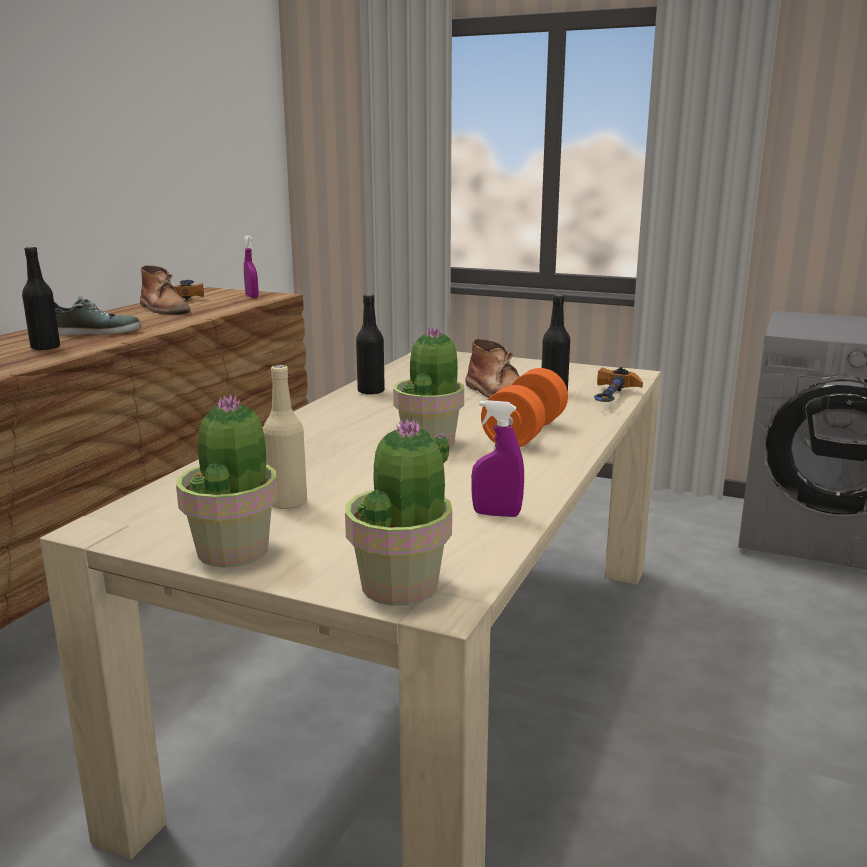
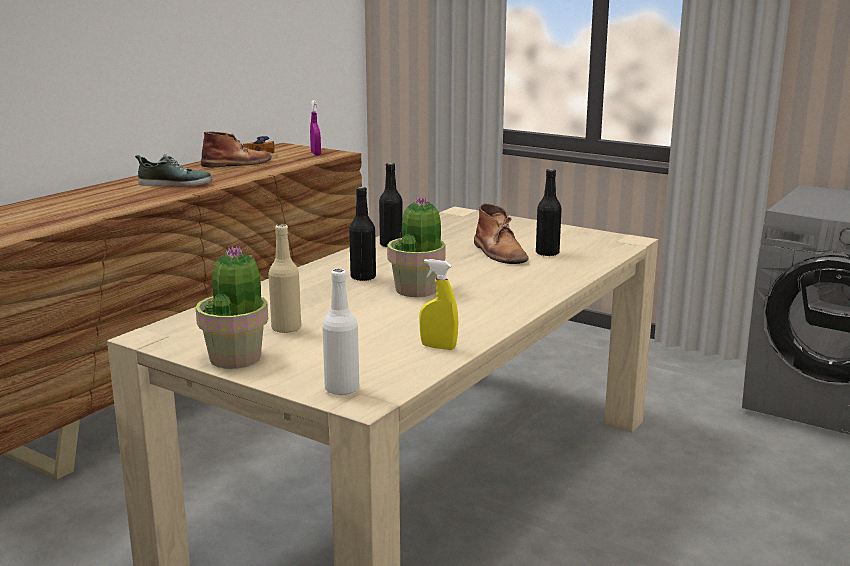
camera: 10 degrees right, 0 degrees up
black bottle [22,247,60,350] -> black bottle moved to [349,187,376,281]
brown boot [140,265,191,315] -> brown boot turned 90 degrees counterclockwise [201,131,272,167]
potted plant [345,419,452,606] -> white bottle [322,269,359,395]
purple spray bottle [471,400,524,517] -> yellow spray bottle [419,259,458,350]
orange dumbbell [481,368,568,447] -> none
hammer [594,367,643,402] -> none

